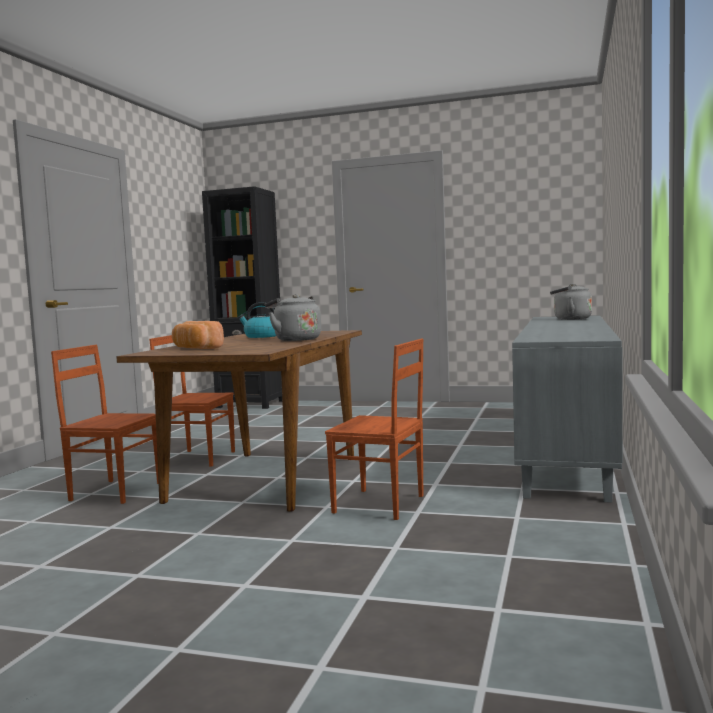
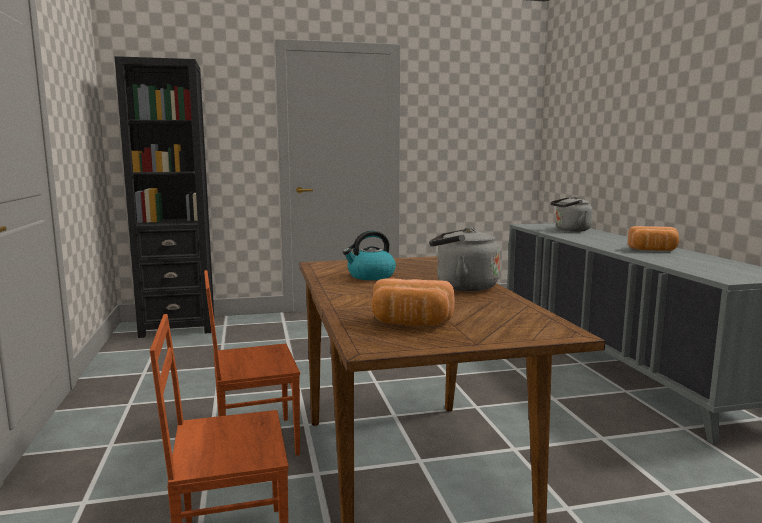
camera: 30 degrees left, 5 degrees up
brown chair [325,339,423,520] -> none
none -> bread [627,226,679,251]

